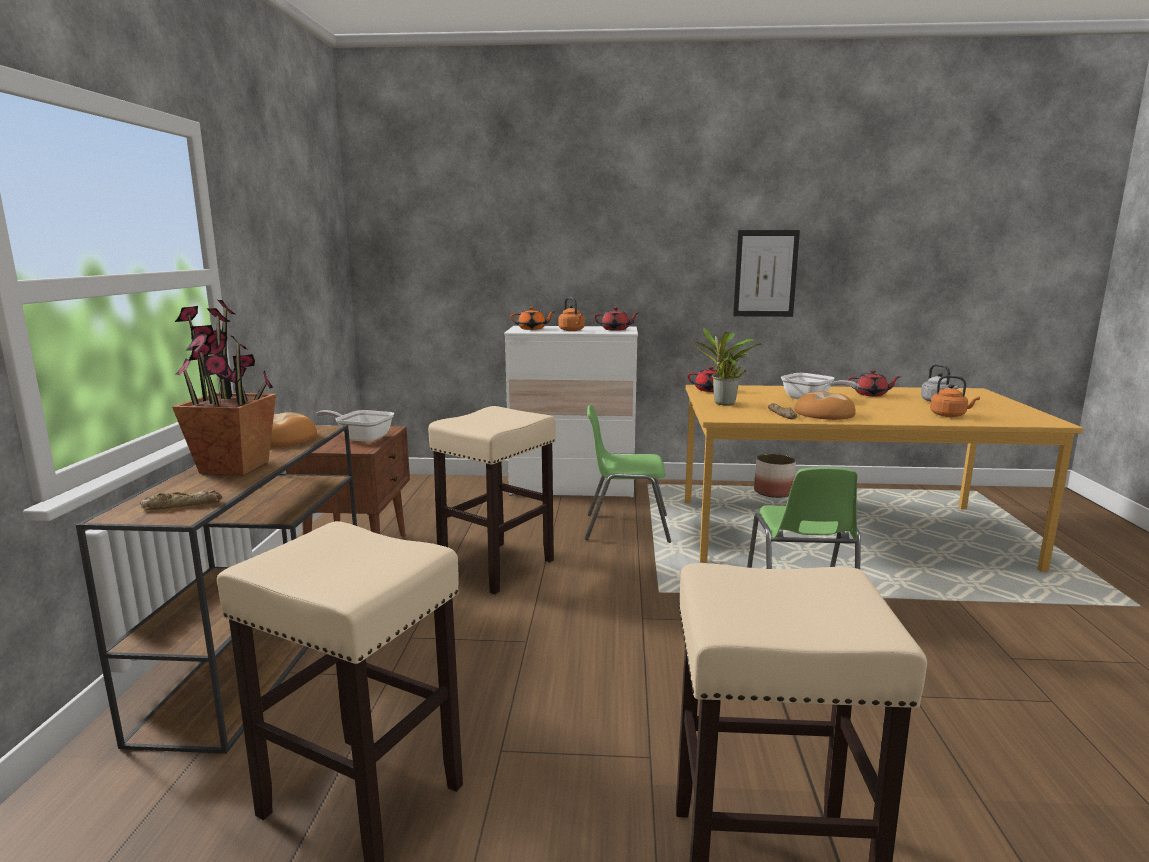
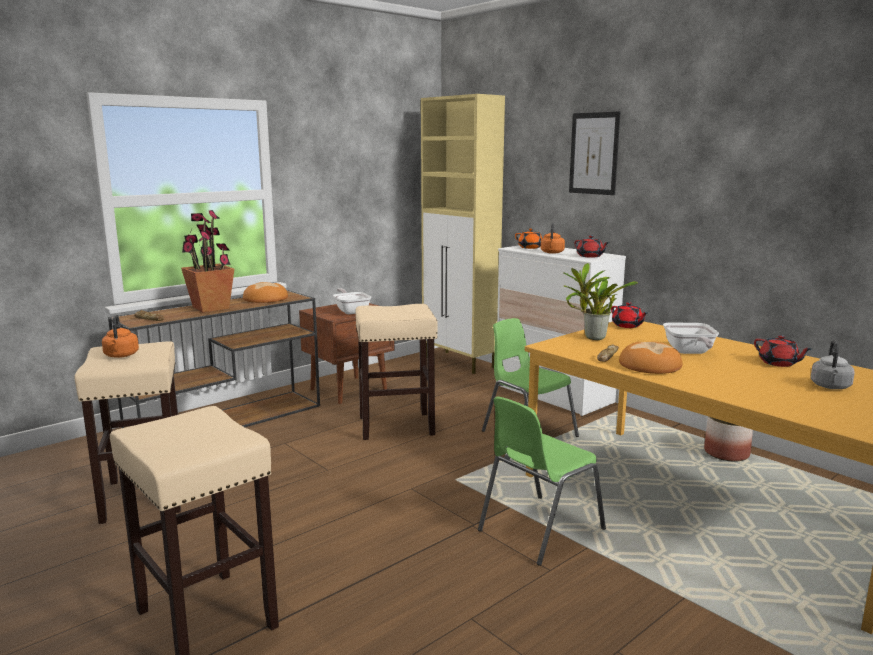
camera: 45 degrees right, 0 degrees up
picture [733,230,800,317] -> picture moved to [569,111,620,195]
orange kettle [930,375,980,417] -> orange kettle moved to [102,315,139,358]
none -> beige cabinet [421,94,505,374]

